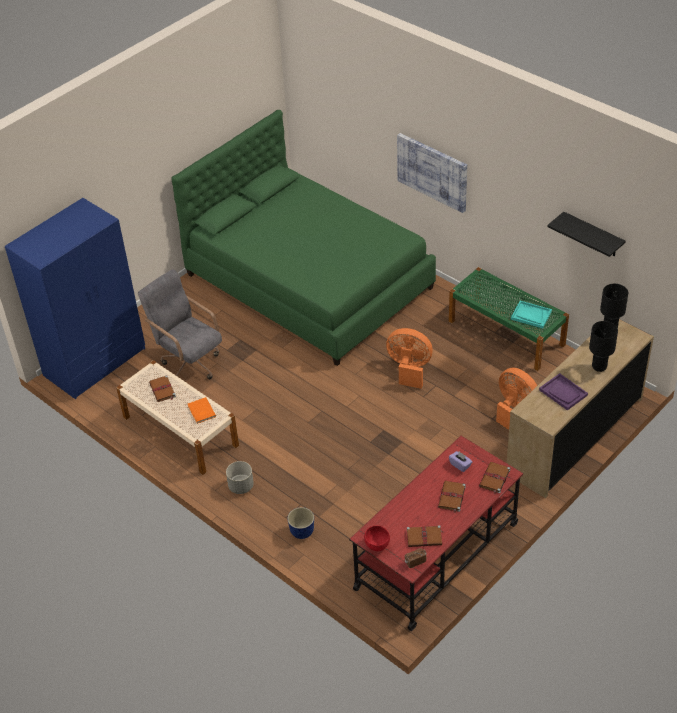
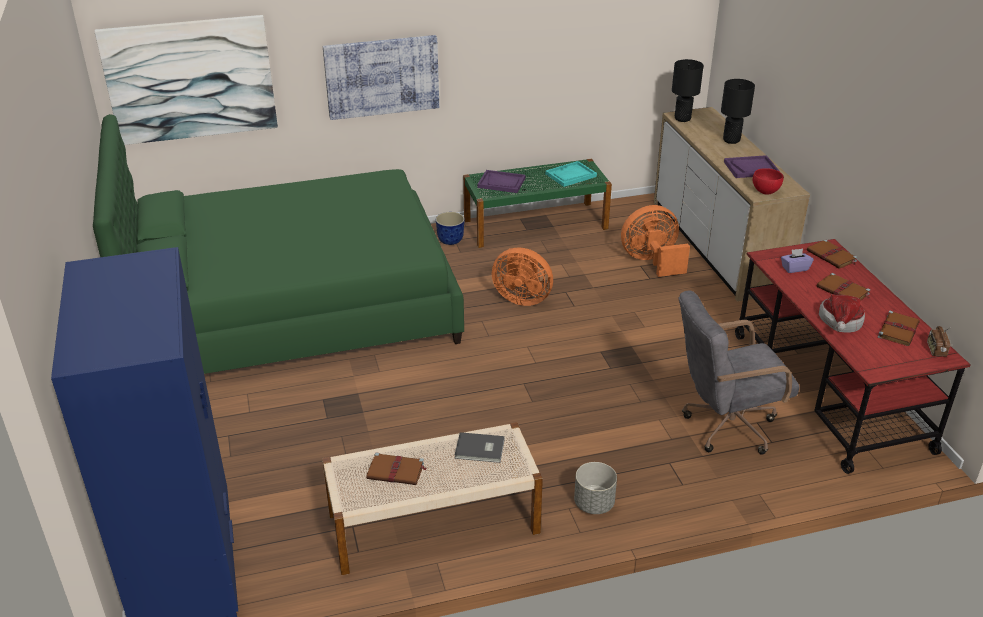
camera: 60 degrees left, 10 degrees down
grey office chair [138,269,222,379] -> grey office chair moved to [679,291,799,455]
orange book [188,397,216,424] -> grey book [455,432,505,463]
planter [287,507,314,539] -> planter moved to [436,212,465,245]
red bowl [364,526,390,551] -> red bowl moved to [753,168,784,194]
orange fan [386,328,433,389] -> orange fan turned 120 degrees counterclockwise [492,247,553,306]
black shelf [547,212,626,257] -> none
none -> picture [94,15,278,145]
none -> purple tray [477,170,525,193]
none -> hat [819,294,865,332]

